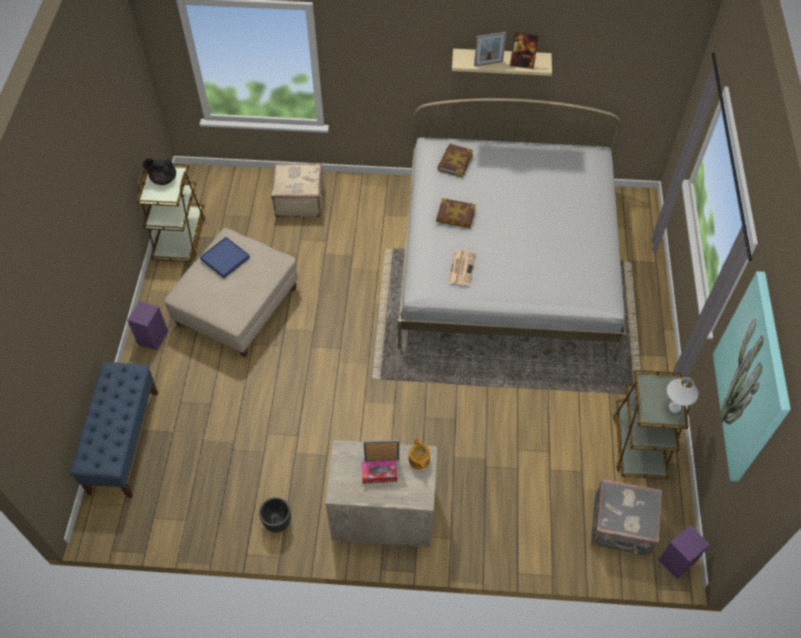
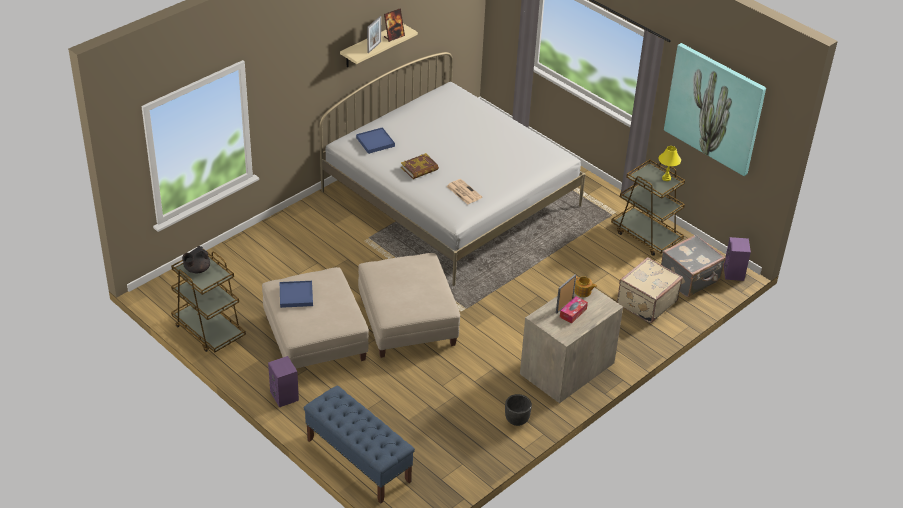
camera: 50 degrees left, 15 degrees down
beige suitcase [271,163,323,217] -> beige suitcase moved to [617,257,683,323]
book [438,144,473,177] -> blue tray [356,127,395,154]
white table lamp [667,377,698,413] -> yellow table lamp [658,146,681,181]
none -> beige ottoman [358,253,460,358]

